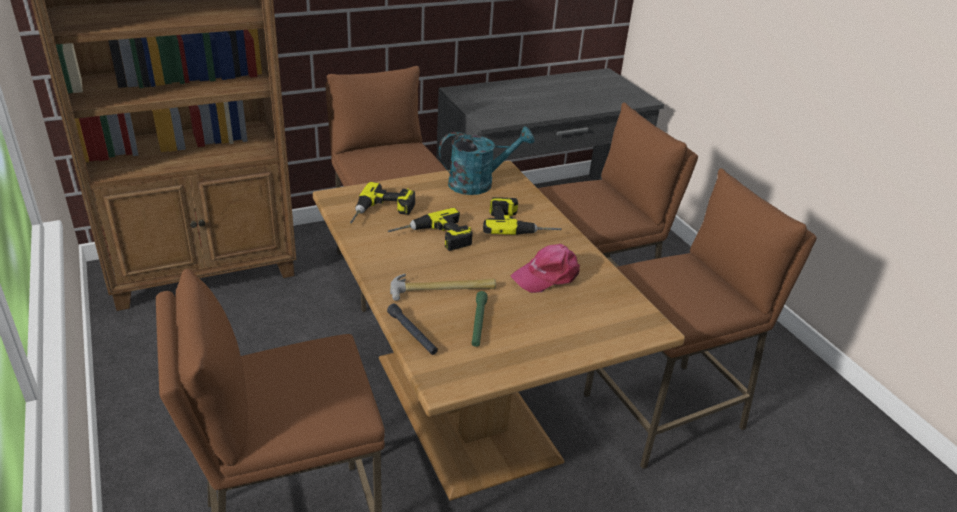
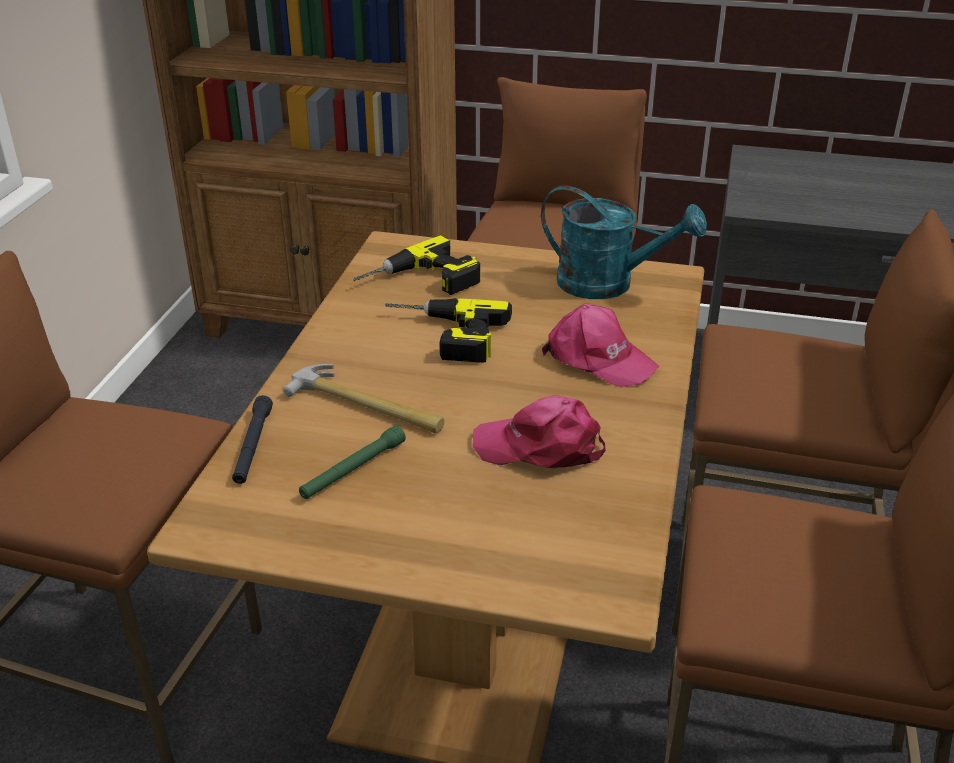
camera: 40 degrees right, 0 degrees up
power drill [483,197,562,235] -> pink cap [542,304,659,388]

